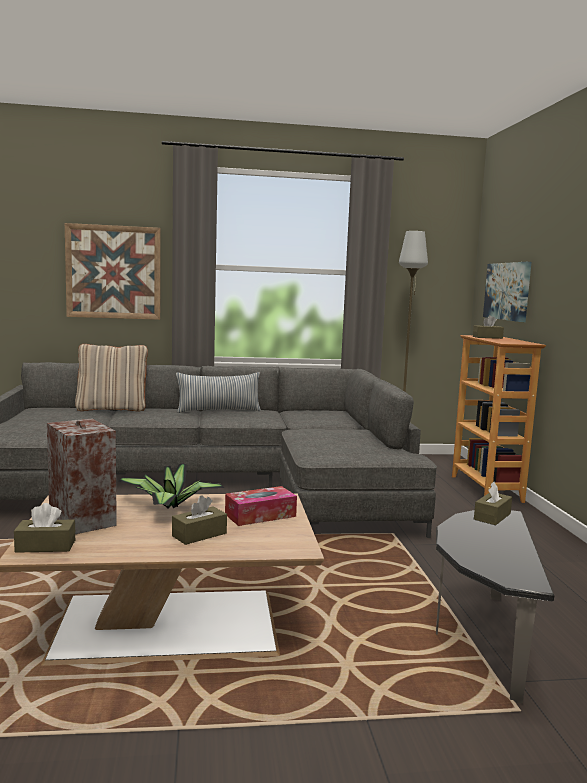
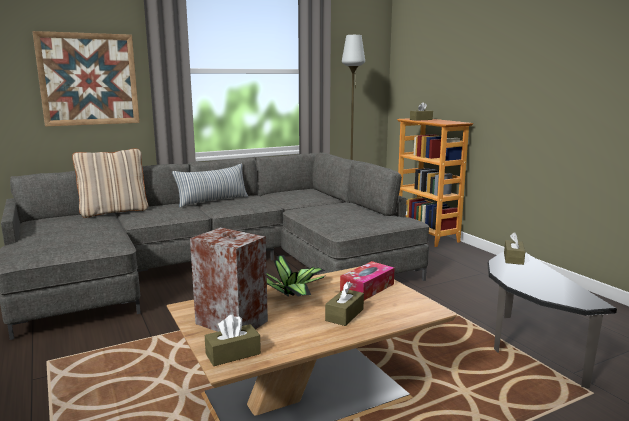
camera: 20 degrees left, 5 degrees up
picture [483,262,531,322] -> none

